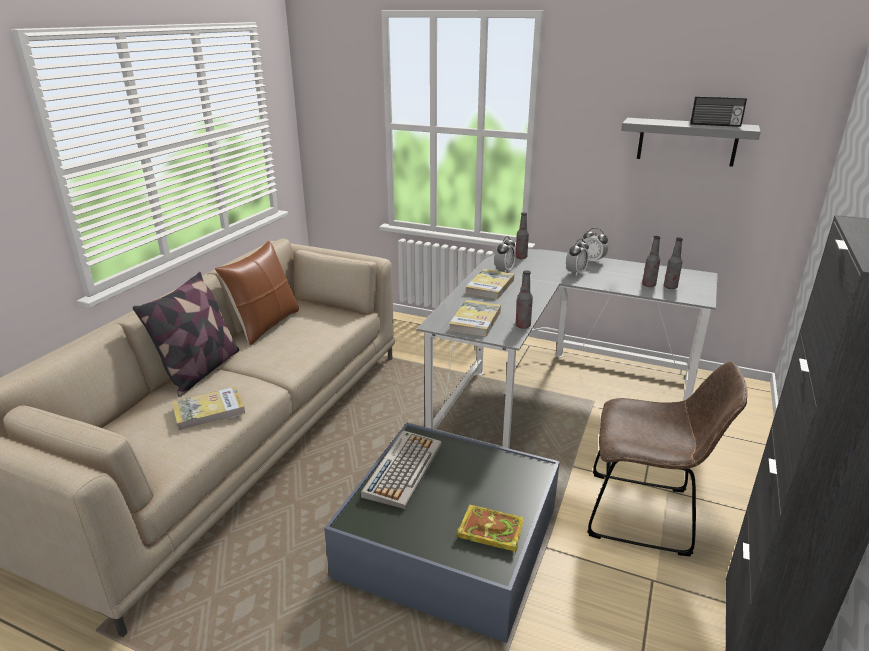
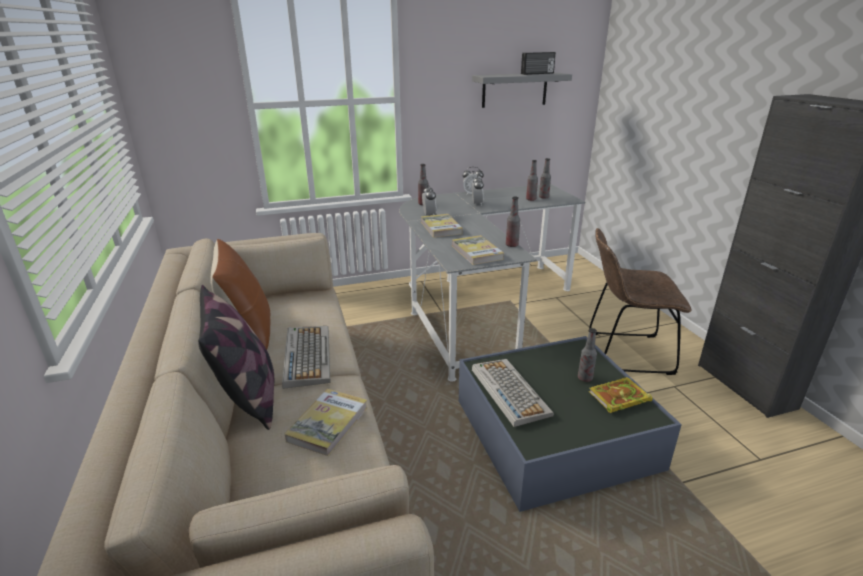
camera: 40 degrees left, 0 degrees up
brown chair [587,362,747,556] -> brown chair turned 150 degrees counterclockwise [589,228,692,375]
none -> keyboard [282,326,331,389]
none -> bottle [578,328,597,382]

